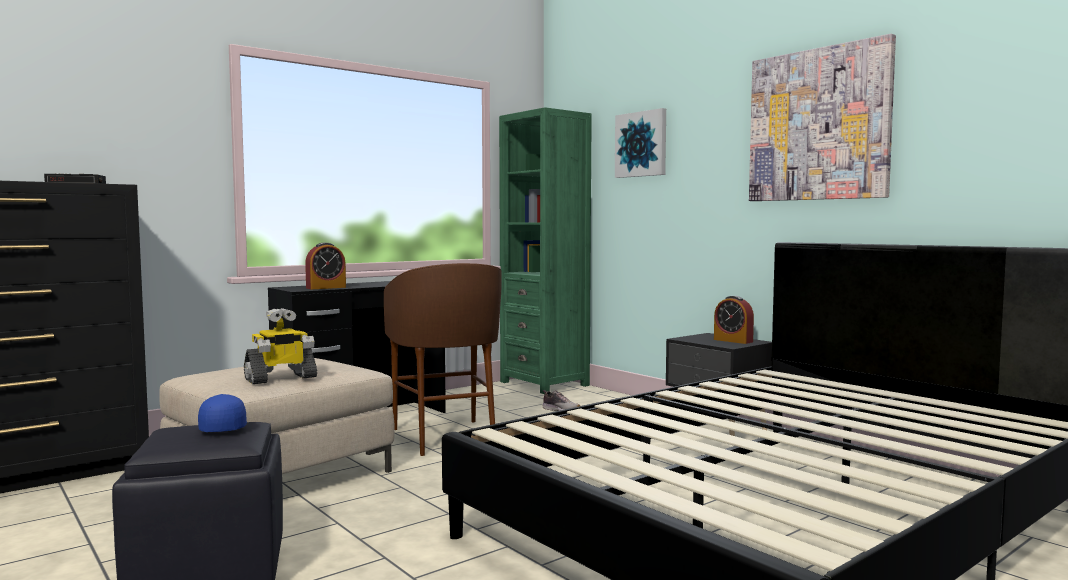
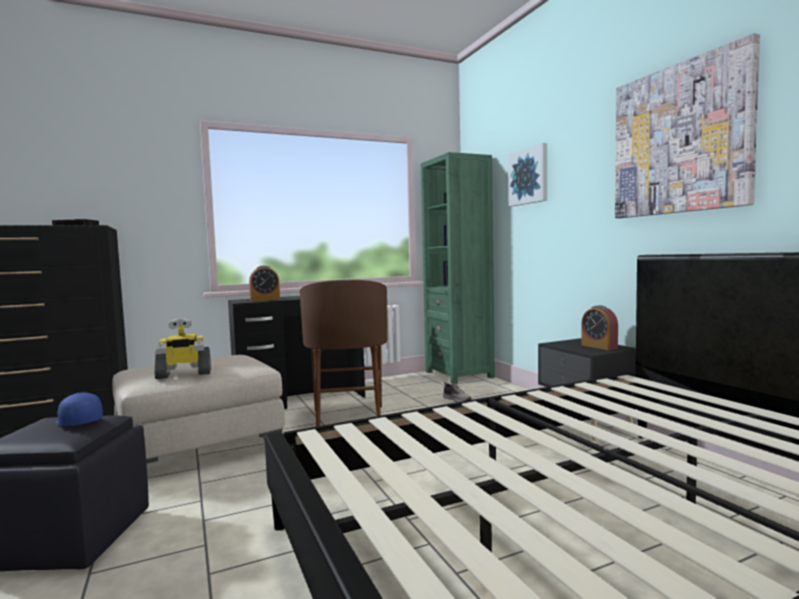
camera: 15 degrees right, 0 degrees up
blue cap [198,394,247,432] -> blue cap turned 45 degrees counterclockwise [56,393,103,426]

